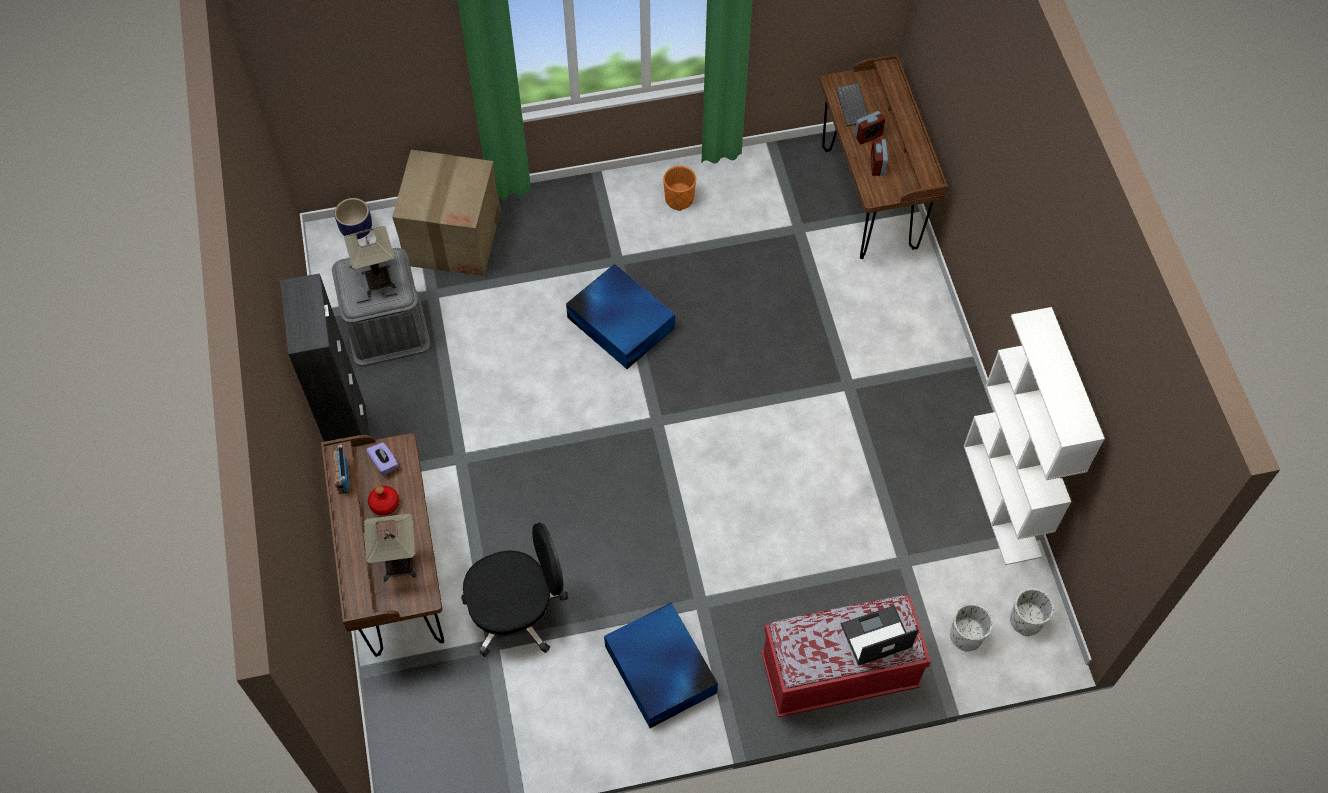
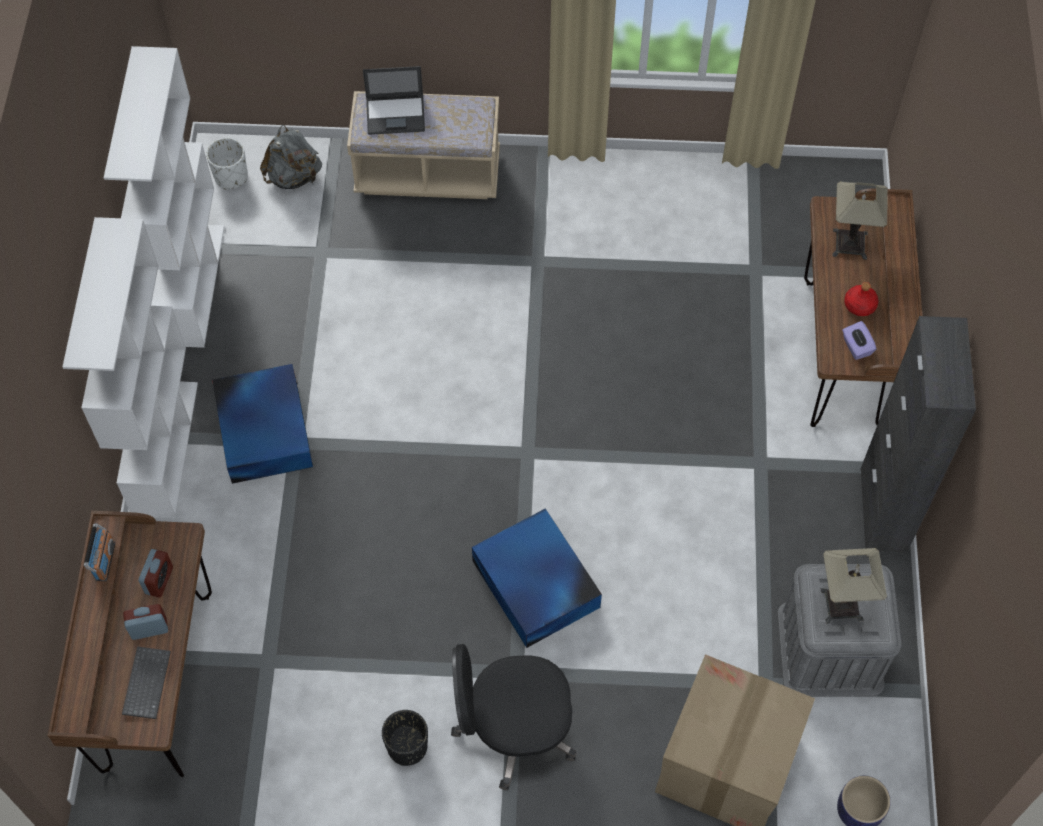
camera: 165 degrees left, 0 degrees up
radio [333,445,350,494] -> radio moved to [84,523,115,581]
black office chair [461,523,568,657] -> black office chair moved to [451,644,576,790]
blue storage box [604,603,718,728] -> blue storage box moved to [212,364,313,484]
orange planter [663,166,696,211] -> black planter [382,710,428,766]
red bench [761,595,931,717] -> beige bench [347,91,500,199]
white planter [950,604,993,652] -> grey backpack [260,124,322,189]
none -> white bookcase [63,217,198,518]

